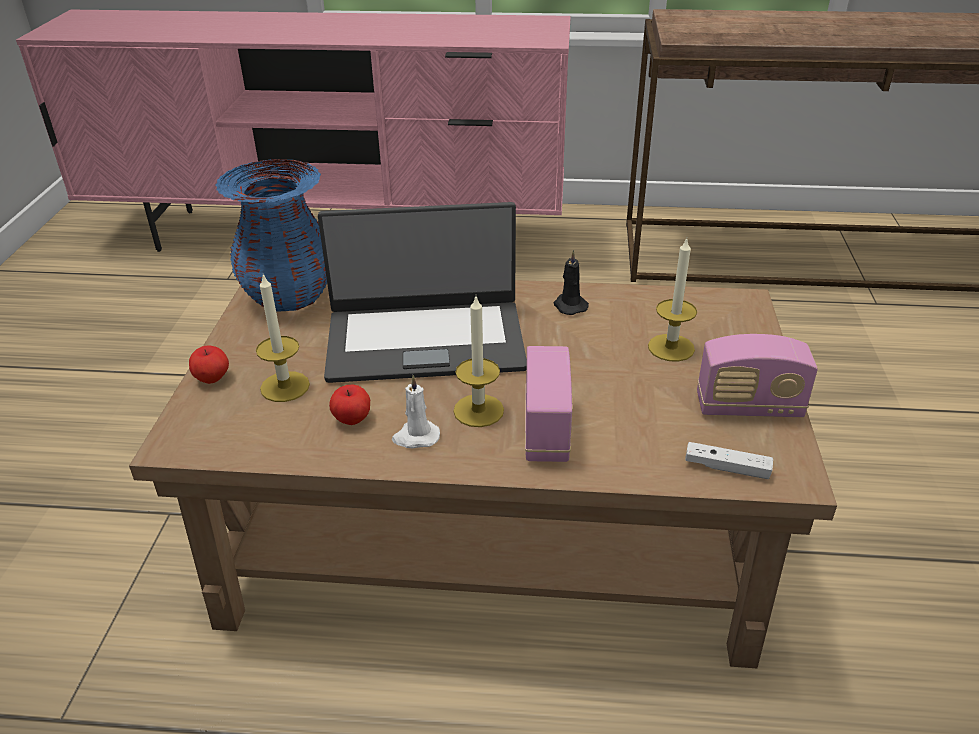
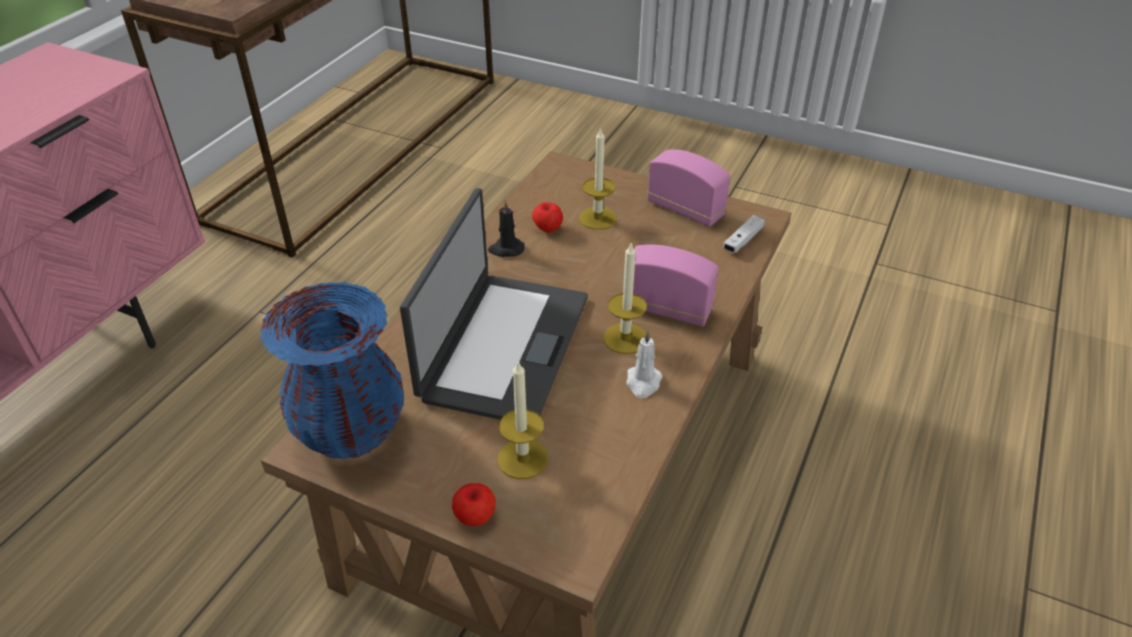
camera: 70 degrees left, 5 degrees up
apple [329,385,370,425] -> apple moved to [532,202,563,232]
radio [697,334,818,417] -> radio turned 75 degrees counterclockwise [647,149,730,227]

